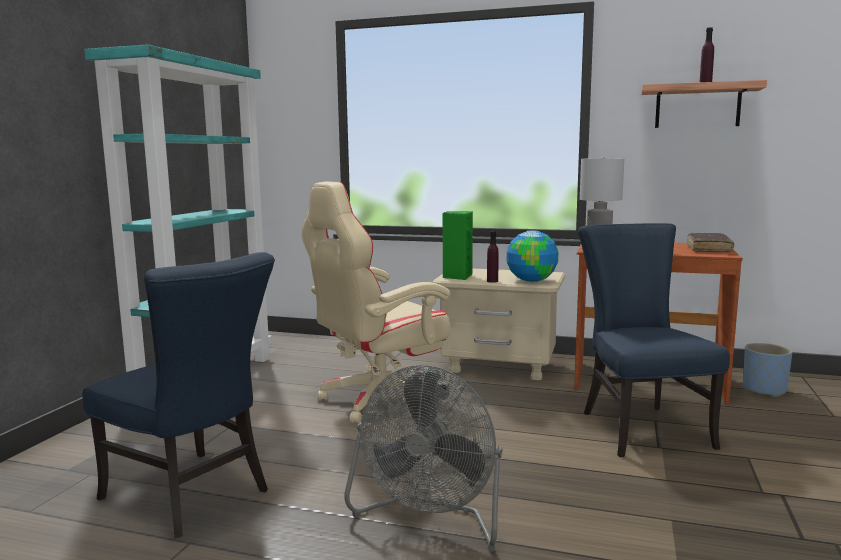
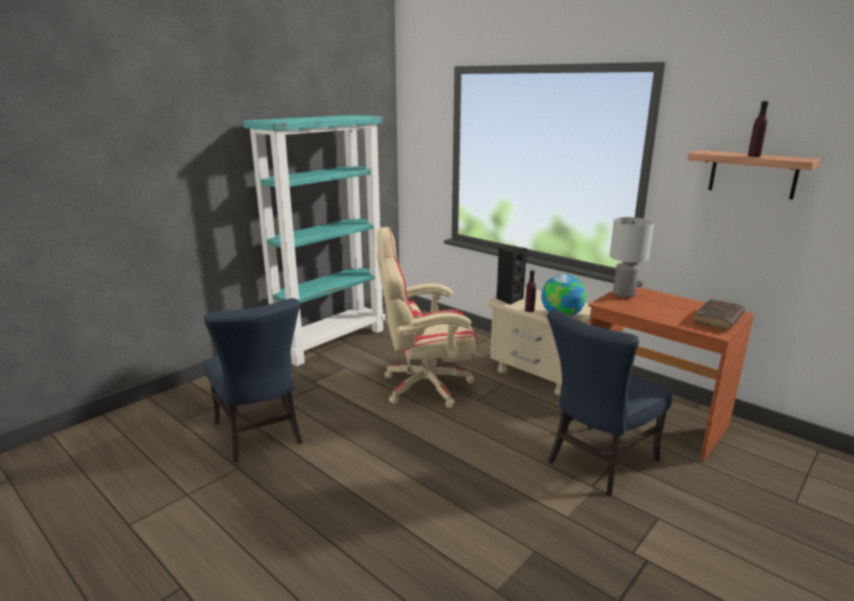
camera: 25 degrees right, 10 degrees up
grey fan [344,365,502,551] -> none
green speaker [442,211,473,280] -> black speaker [496,245,527,305]
blue chair [578,223,730,457] -> blue chair turned 150 degrees counterclockwise [547,310,672,496]
blue planter [743,343,793,397] -> none

